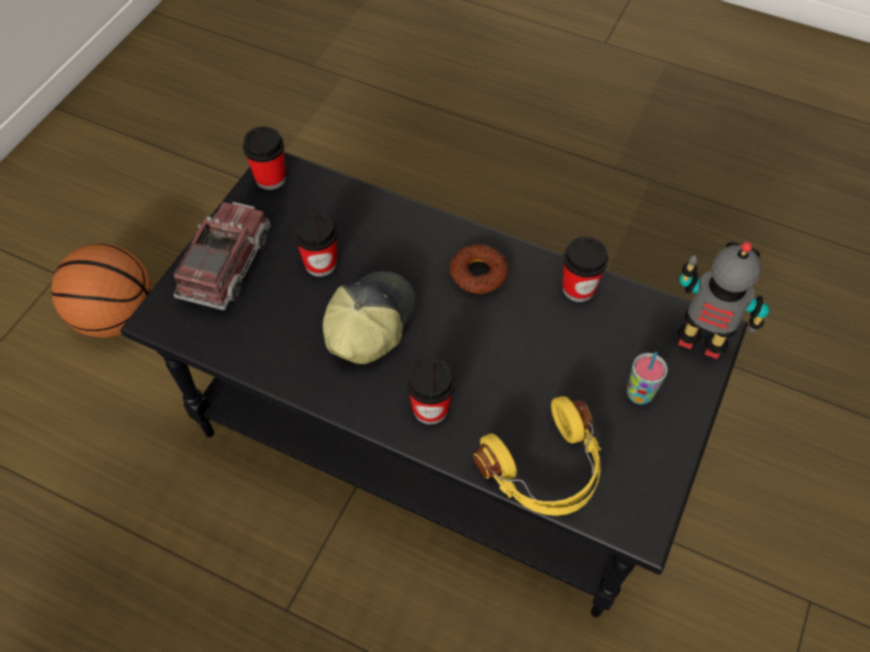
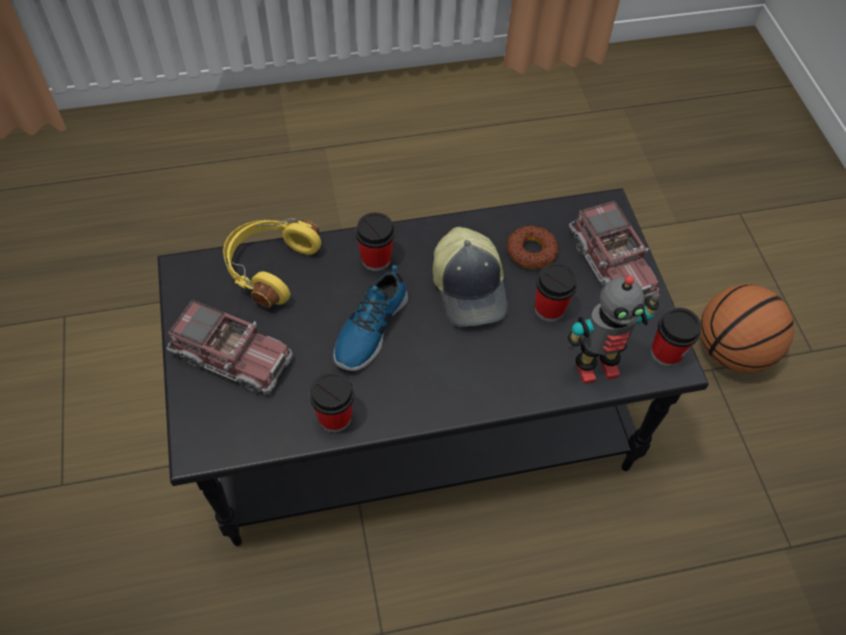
camera: 140 degrees right, 0 degrees up
donut [450,244,508,294] -> donut moved to [507,226,559,269]
cup [627,352,668,404] -> toy truck [167,299,293,394]
toy robot [678,242,769,359] -> toy robot moved to [568,275,660,384]
none -> shoe [333,265,408,371]

